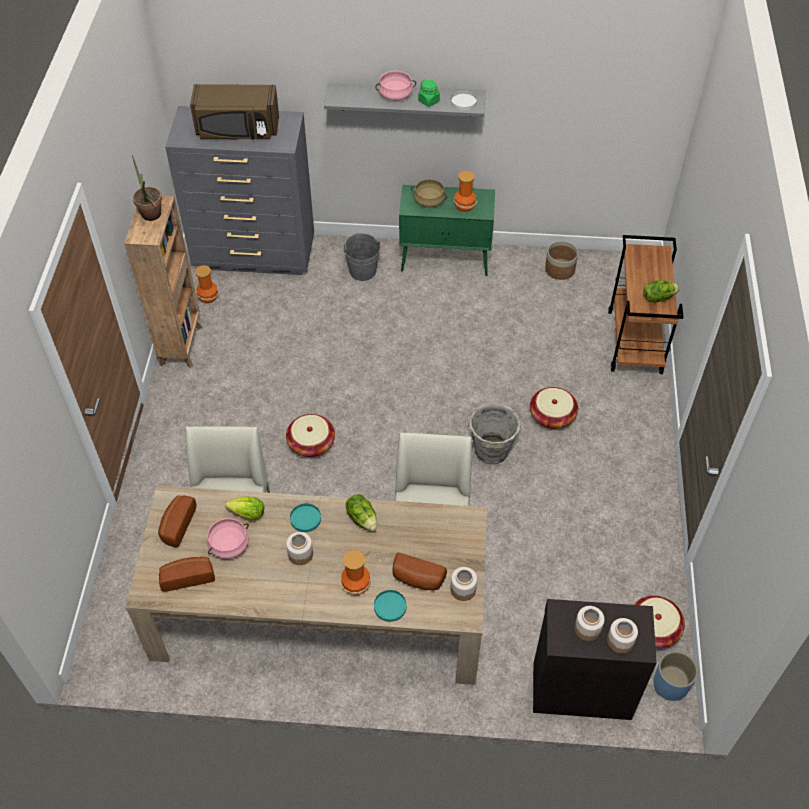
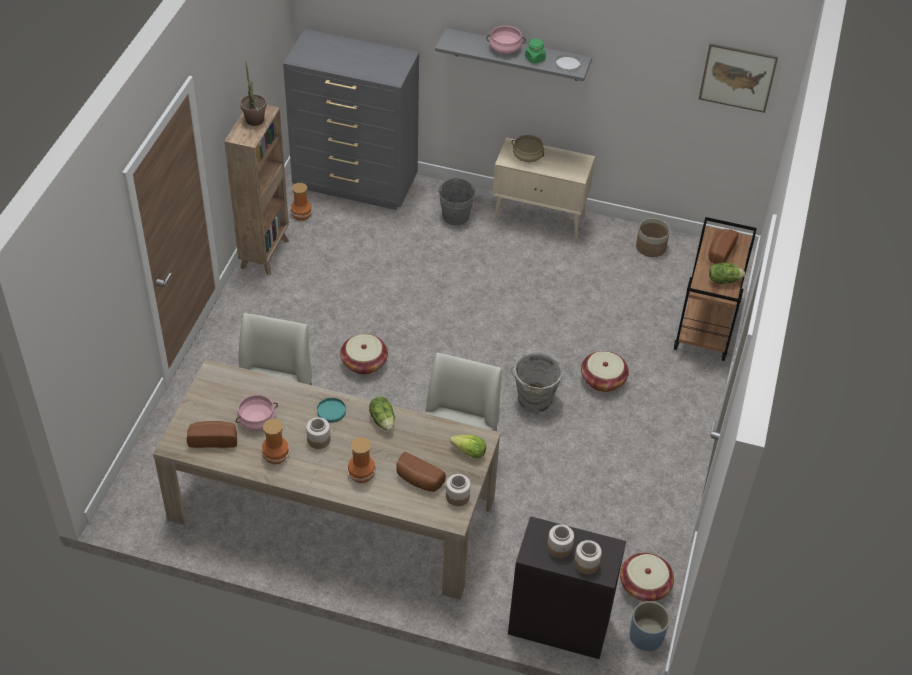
camera: 10 degrees right, 5 degrees down
bread [158,495,197,548] -> bread moved to [708,229,739,264]
brown microwave [190,84,279,140] -> none
lettuce [225,497,264,520] -> lettuce moved to [450,435,486,458]
turquoise plate [374,590,406,622] -> none
green cabinet [399,185,495,276] -> beige cabinet [493,137,595,241]
vase [454,171,477,212] -> vase moved to [261,419,290,464]
none -> picture [699,43,778,113]

